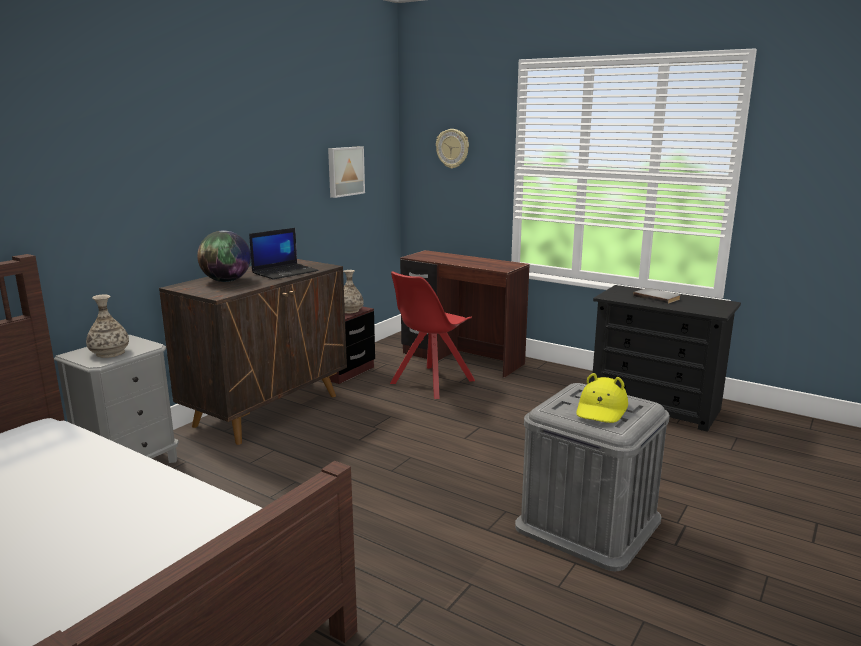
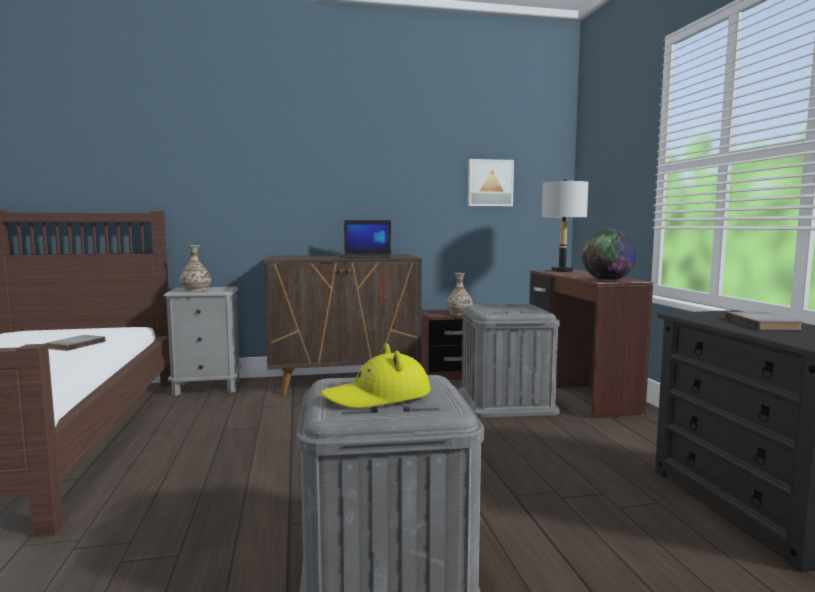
camera: 45 degrees right, 10 degrees down
globe [197,230,251,282] -> globe moved to [582,229,637,281]
red chair [390,271,475,399] -> grey storage box [458,304,560,417]
wall clock [436,129,469,169] -> none
none -> grey book [46,335,106,351]
none -> grey table lamp [542,179,588,272]

